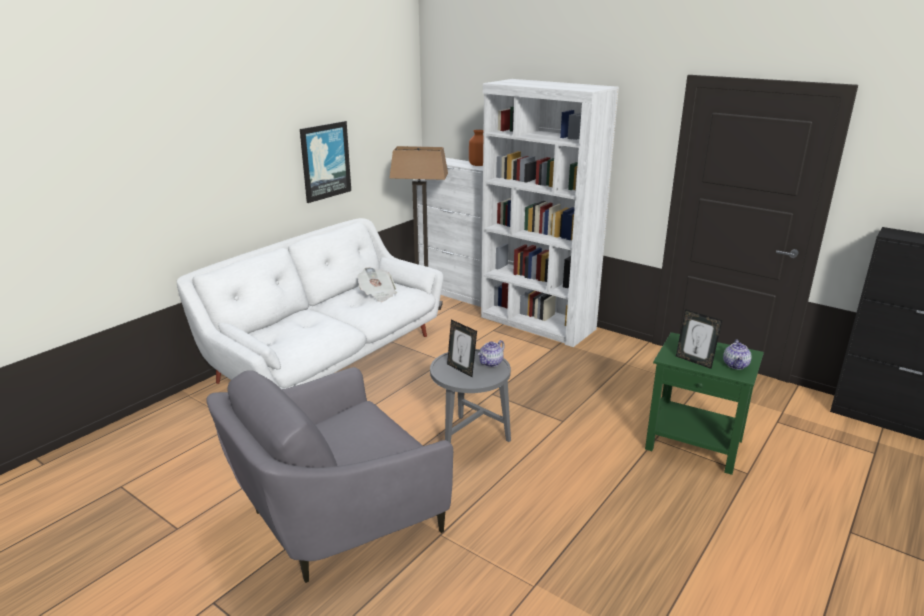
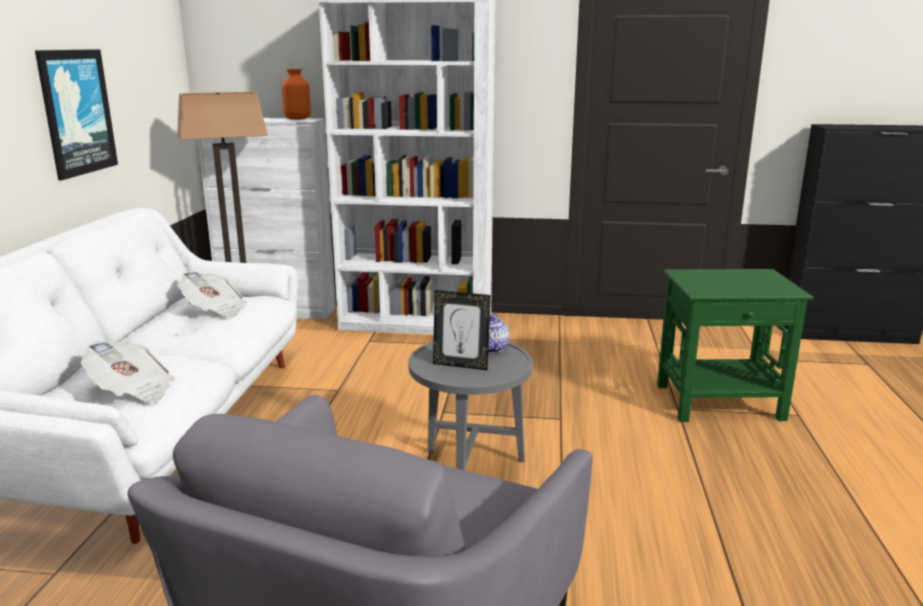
camera: 30 degrees left, 5 degrees down
picture frame [676,309,722,369] -> none
teapot [723,340,752,370] -> none
none -> newspaper [81,341,175,403]

